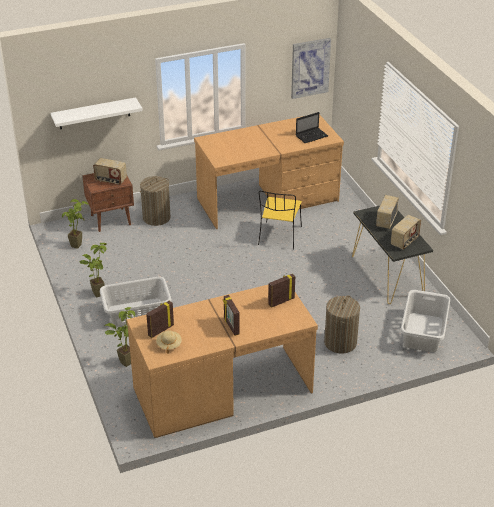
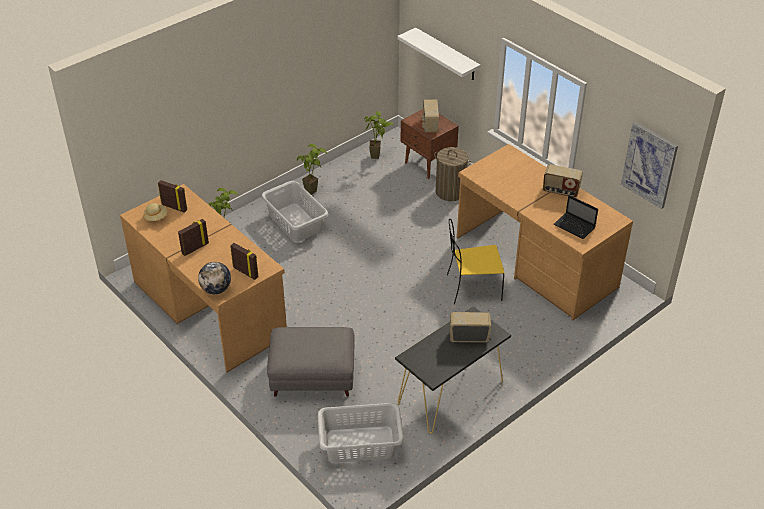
camera: 70 degrees right, 5 degrees up
laundry basket [324,296,360,354] -> grey ottoman [267,327,355,397]
radio [391,215,421,250] -> radio moved to [543,164,583,197]
none -> globe [198,262,231,294]

